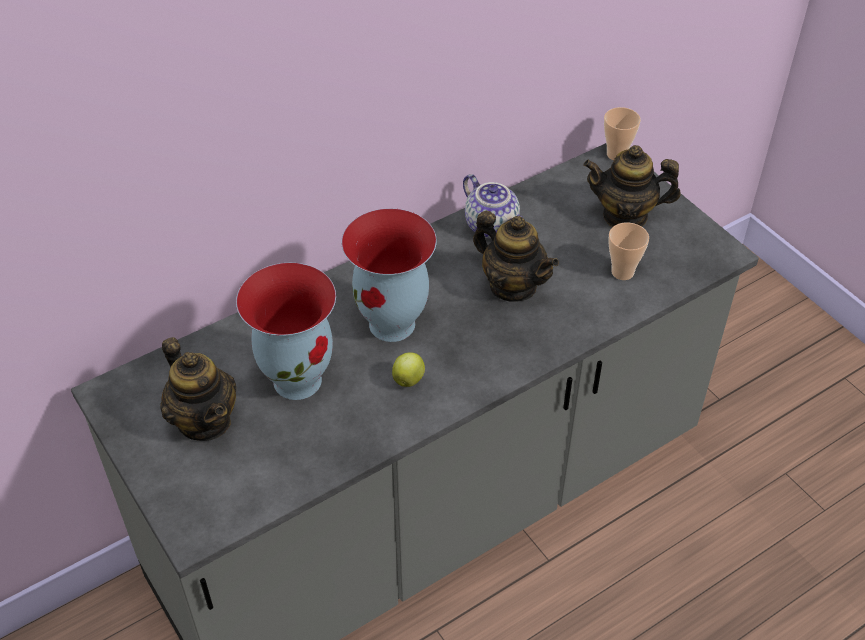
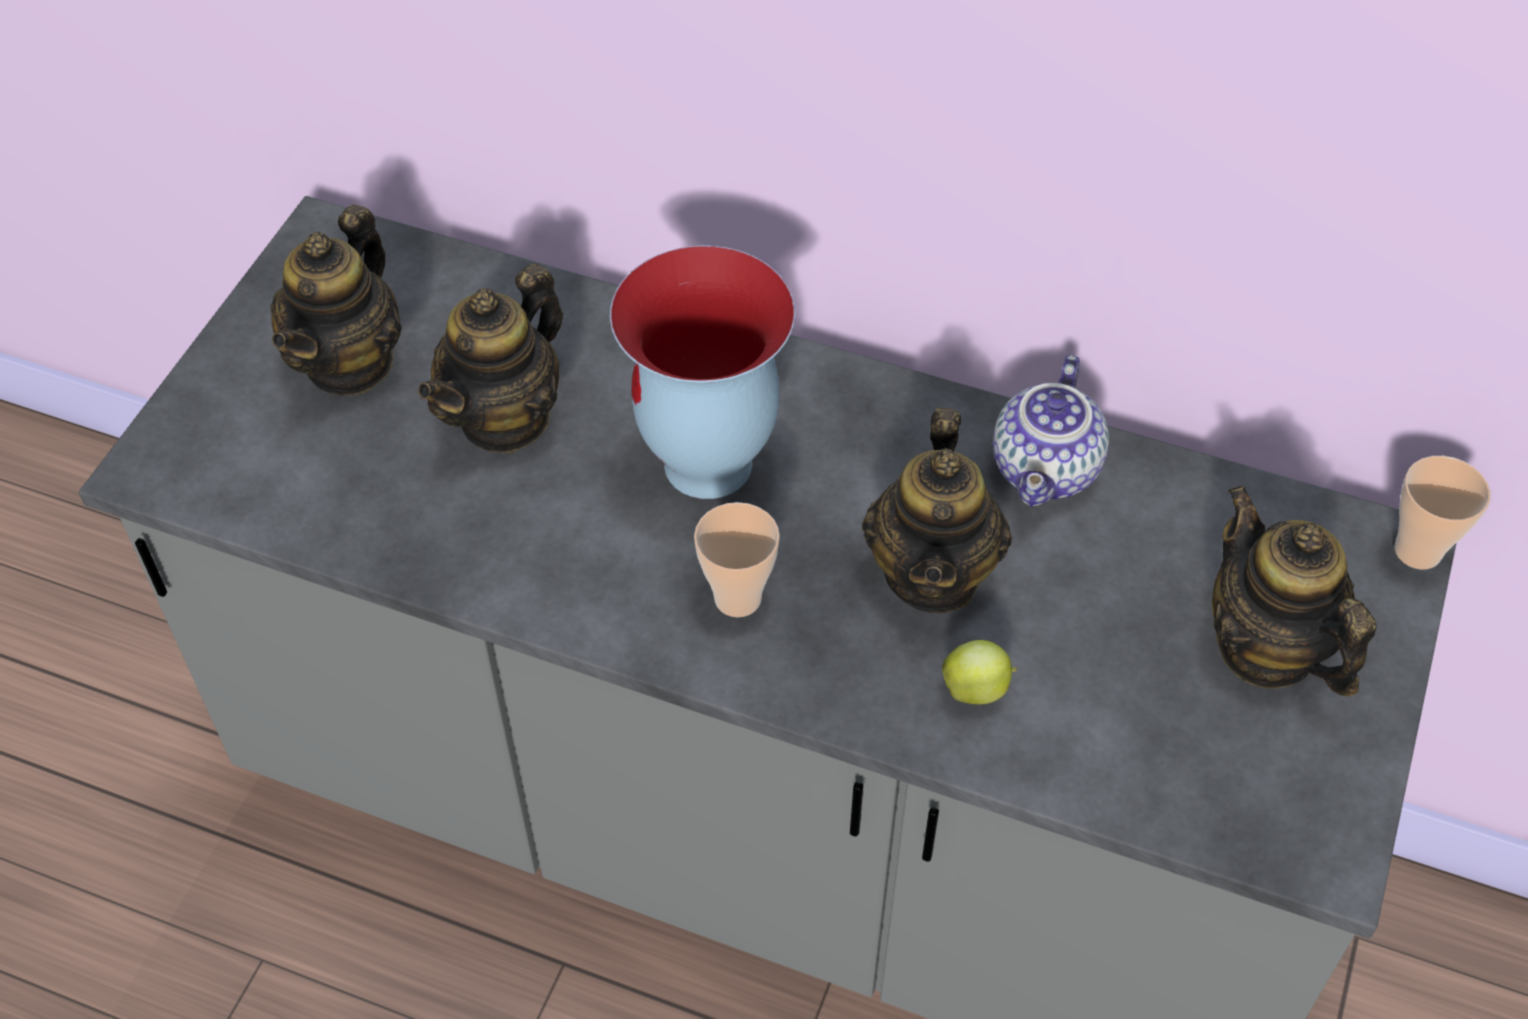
camera: 55 degrees right, 5 degrees up
vase [236,263,336,400] -> teapot [418,264,563,453]
apple [392,352,425,387] -> apple moved to [942,640,1017,704]
cup [608,222,649,280] -> cup moved to [694,502,780,617]

